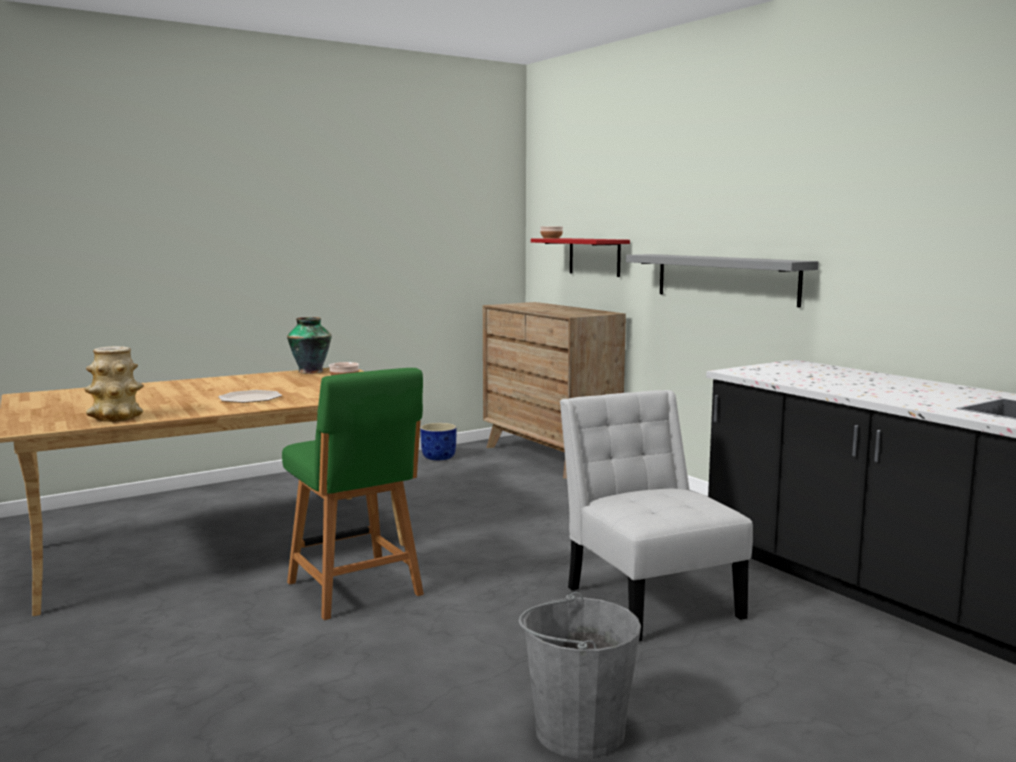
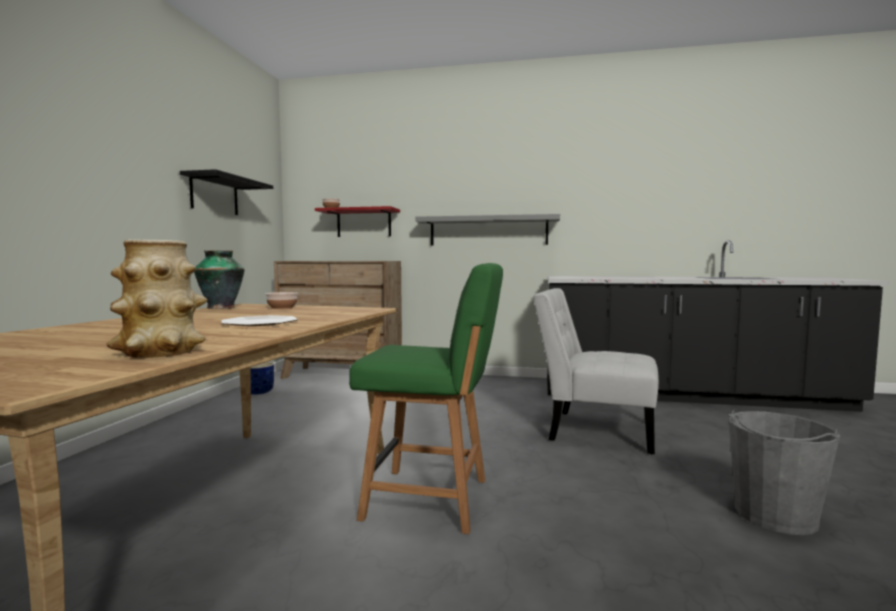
camera: 45 degrees left, 5 degrees down
none -> black shelf [180,169,273,215]

